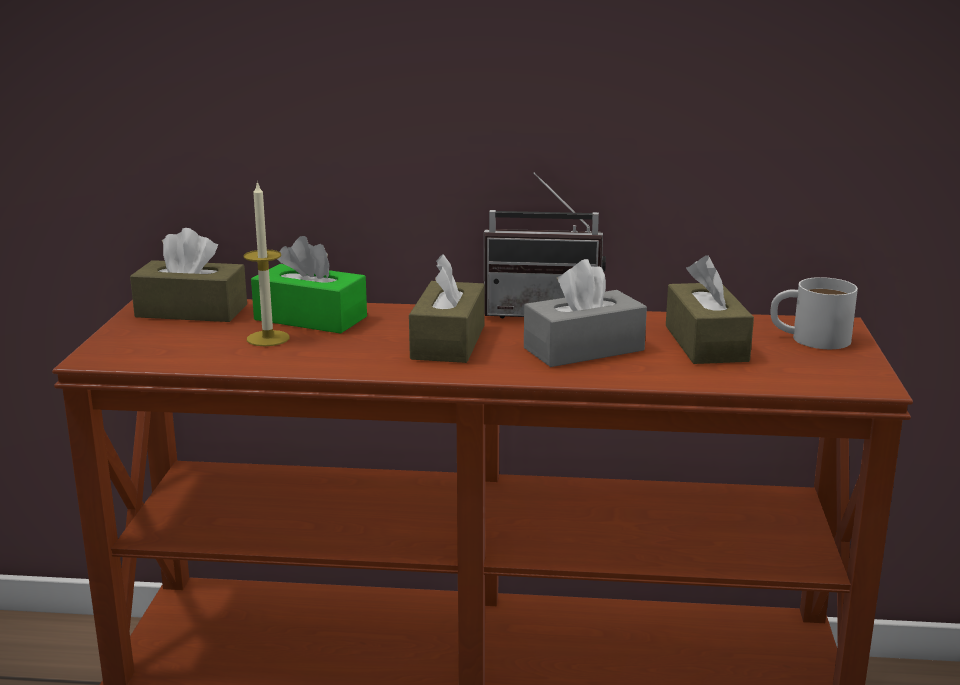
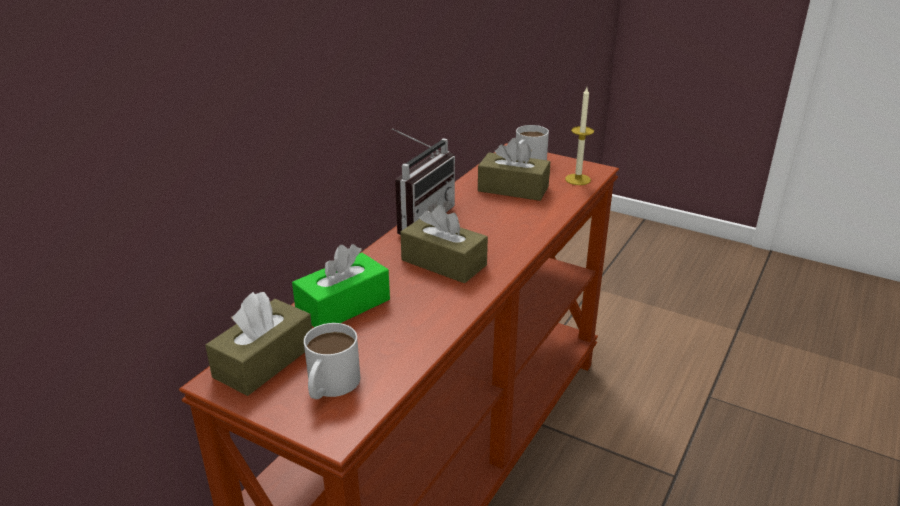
camera: 65 degrees left, 10 degrees up
candle [244,181,290,346] -> candle moved to [565,87,594,185]
grey tissue box [524,259,647,367] -> none
none -> white mug [304,323,360,399]

